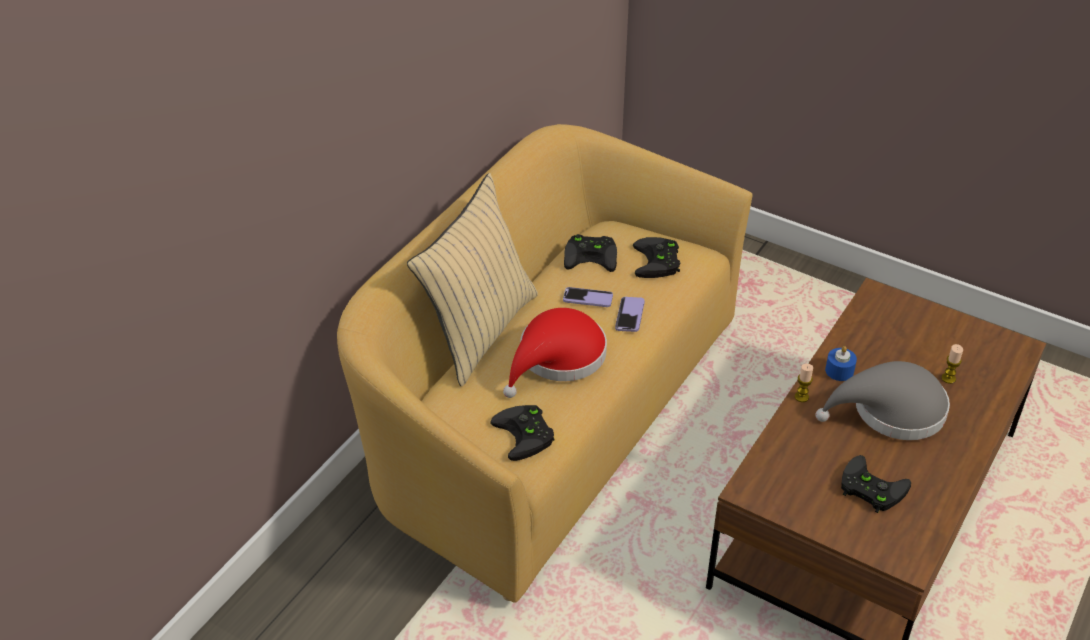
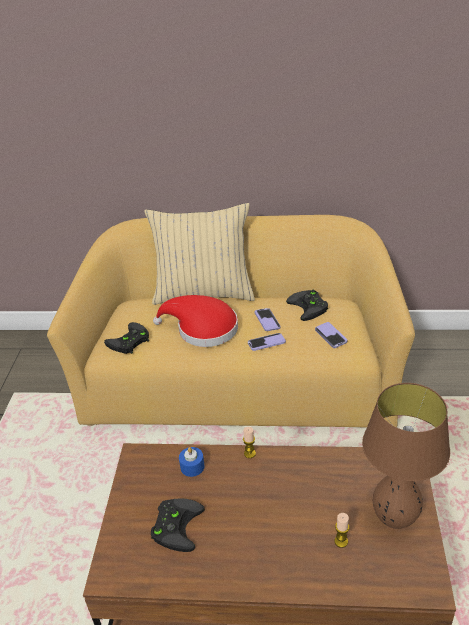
camera: 65 degrees right, 5 degrees down
black game controller [633,237,680,278] -> phone [315,322,347,348]
grey hat [816,361,950,440] -> none
blue candle [825,346,857,381] -> blue candle moved to [179,447,205,477]
none -> brown table lamp [362,383,450,529]

